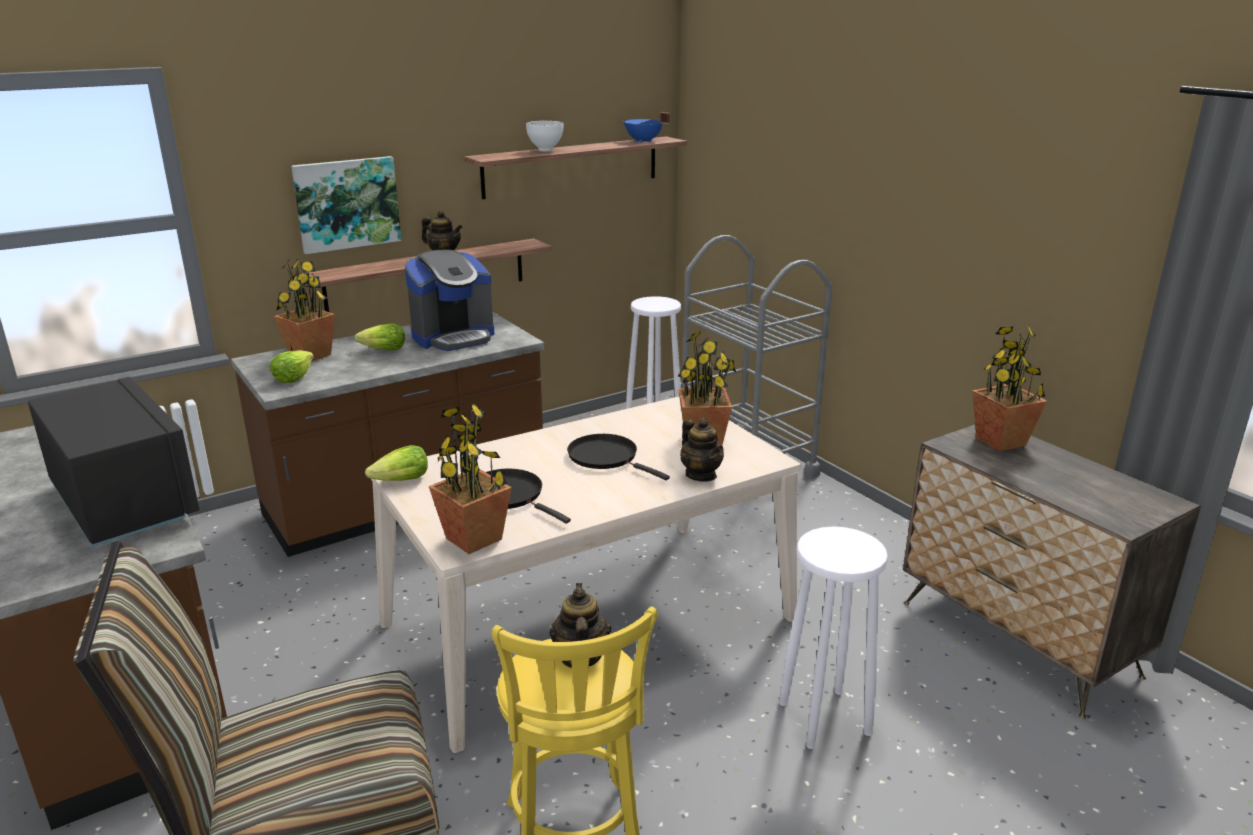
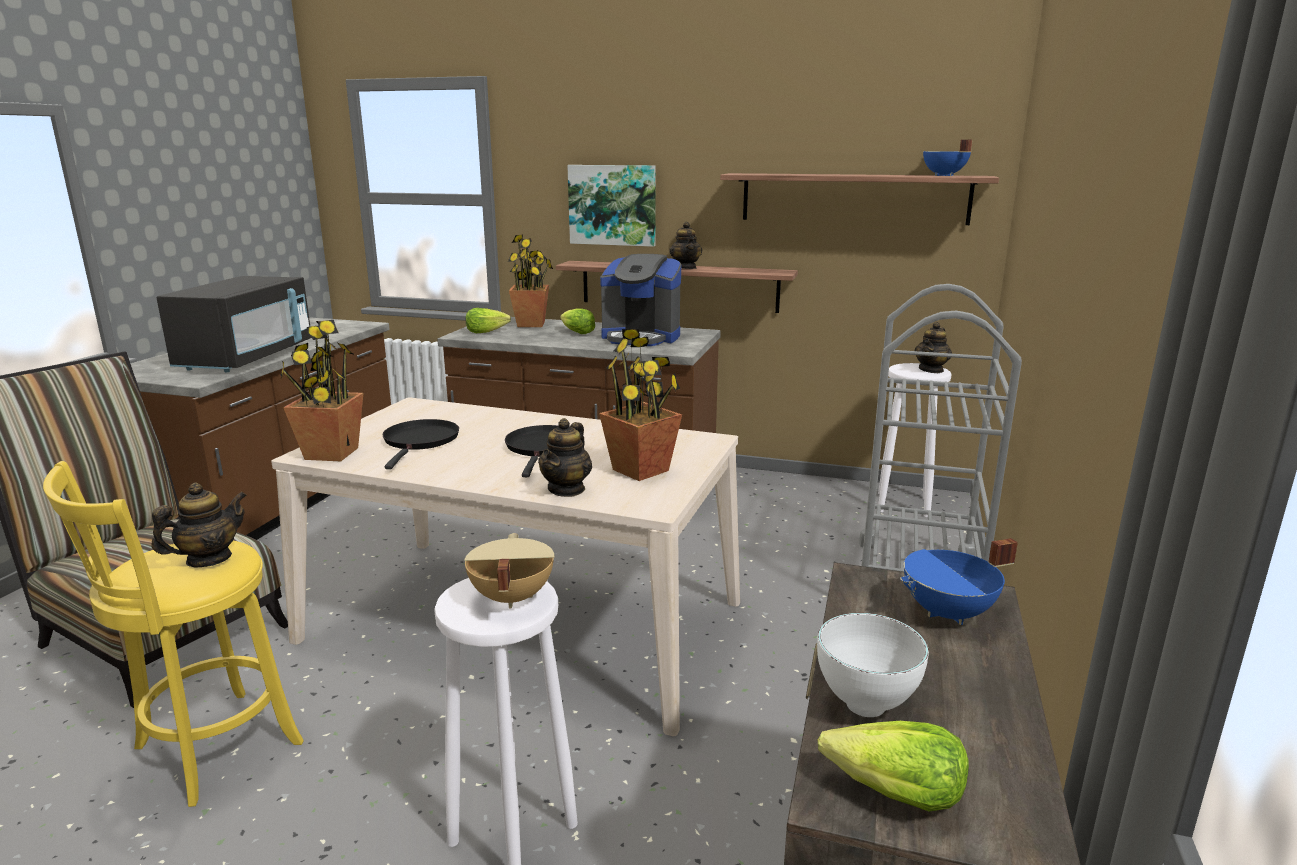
camera: 50 degrees right, 5 degrees down
lettuce [365,445,428,481] -> lettuce moved to [818,721,969,812]
white bowl [526,121,563,152] -> white bowl moved to [817,613,929,717]
potted plant [972,325,1047,451] -> blue cooking pot [900,538,1018,625]
none -> beige cooking pot [464,533,554,608]
none -> teapot [914,322,952,373]

